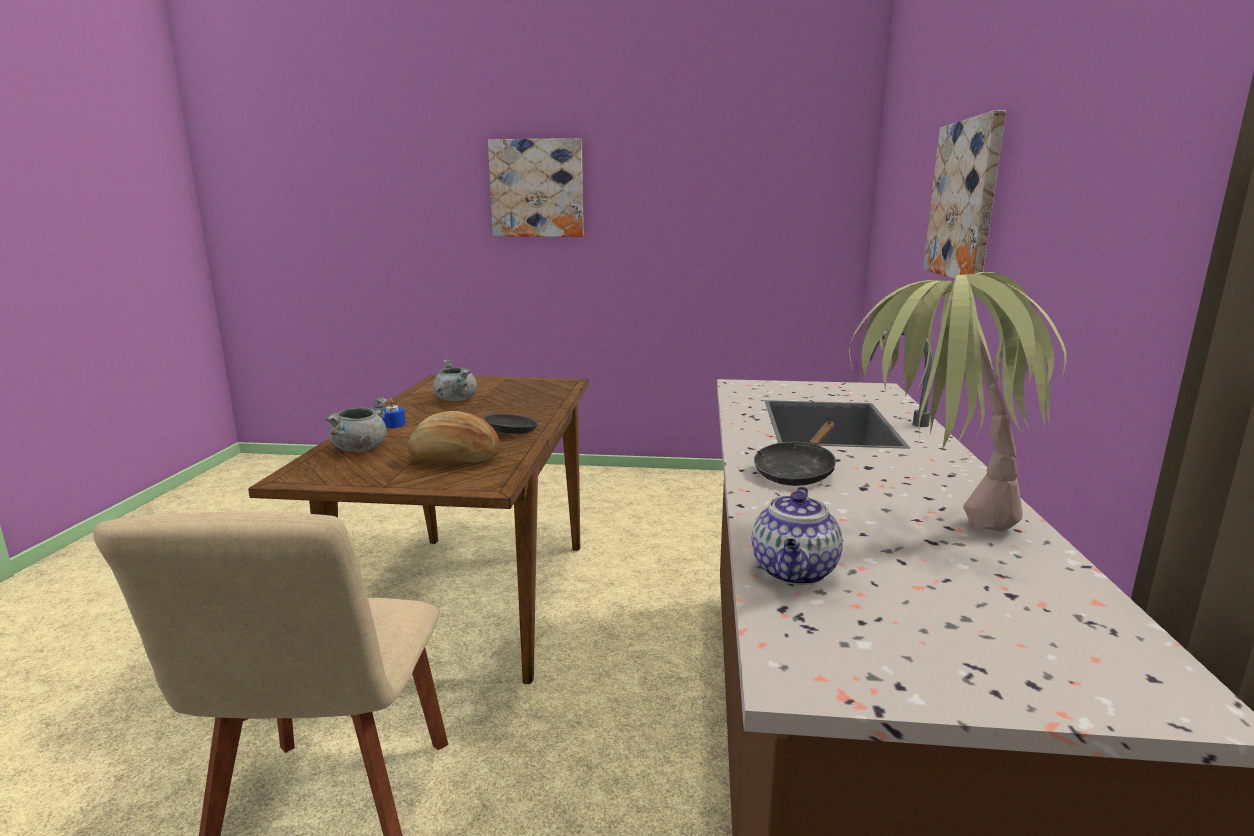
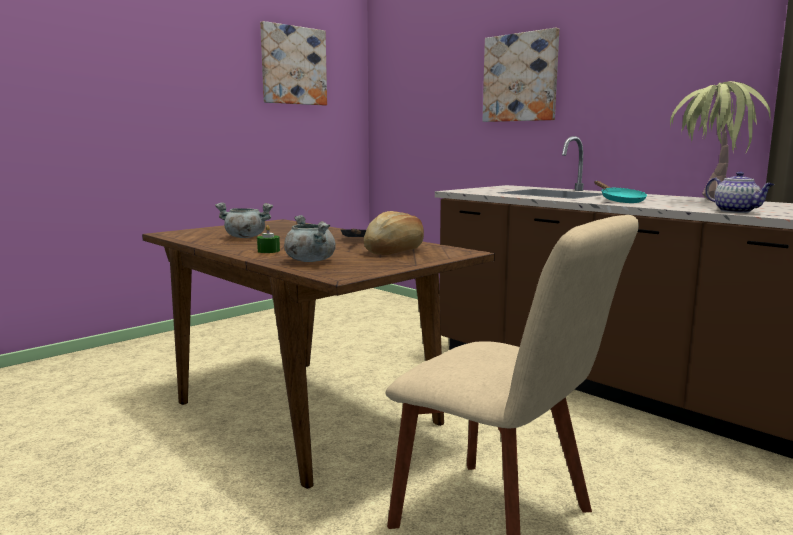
camera: 50 degrees left, 5 degrees down
blue candle [382,398,406,428] -> green candle [257,225,280,253]
picture [488,138,583,237] -> picture moved to [260,21,327,106]
black frying pan [754,421,836,486] -> turquoise frying pan [594,181,647,203]

